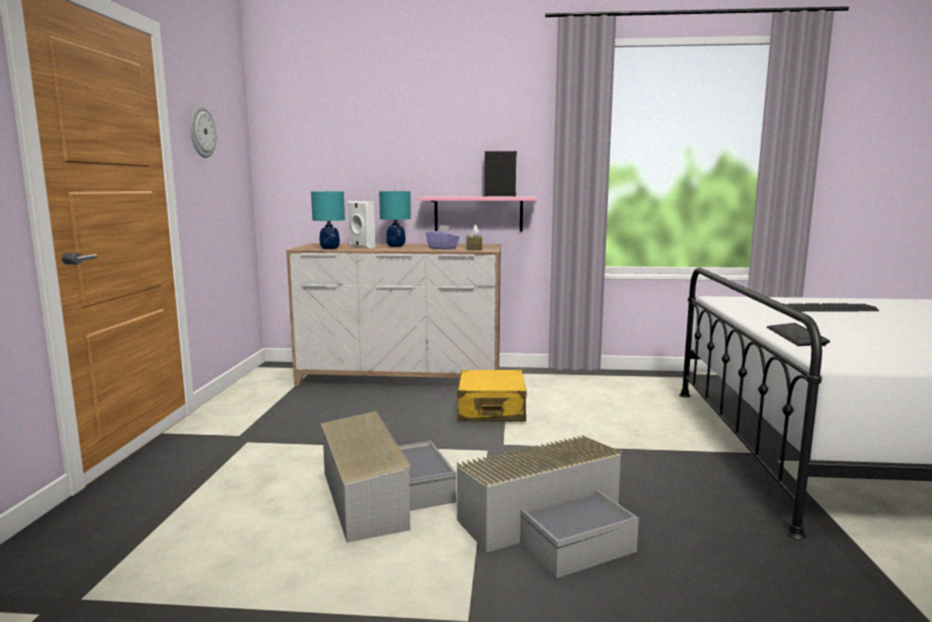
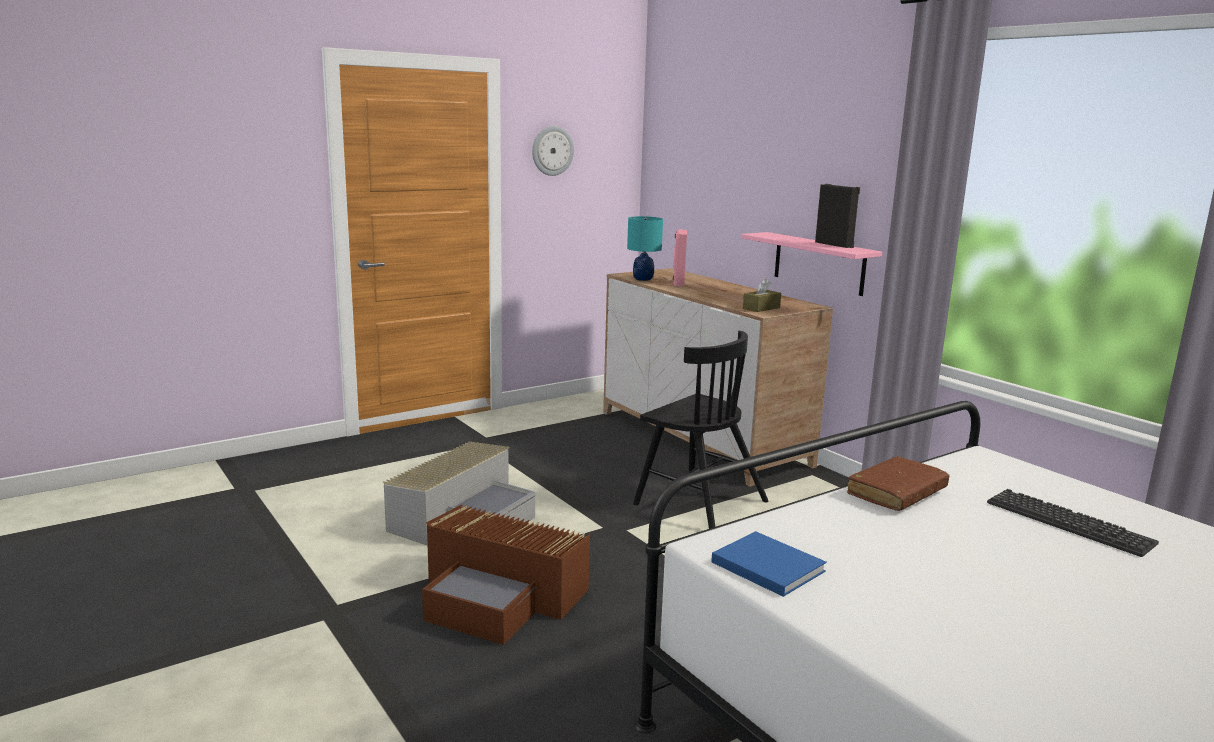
camera: 50 degrees right, 5 degrees up
white speaker [348,201,375,248] -> pink speaker [673,229,687,286]
turquoise table lamp [379,190,411,247] -> none
purple tissue box [426,225,459,250] -> none
yellow suitcase [457,370,527,422] -> black chair [633,330,769,529]
grey storage box [457,435,639,578] -> brown storage box [422,504,590,645]
keyboard [767,323,830,346] -> none
none -> blue book [711,531,827,597]
none -> brown book [847,456,950,511]

